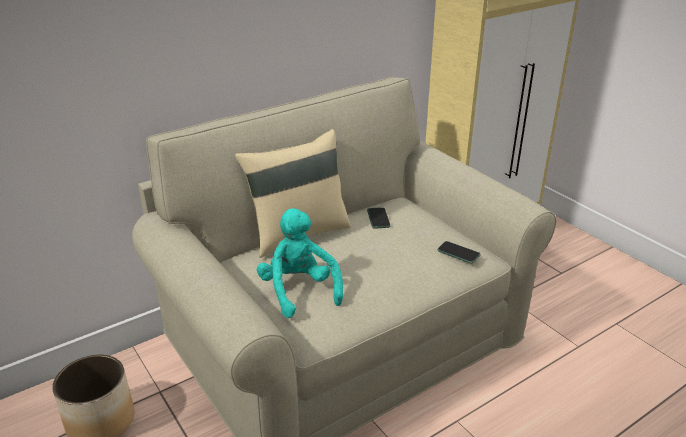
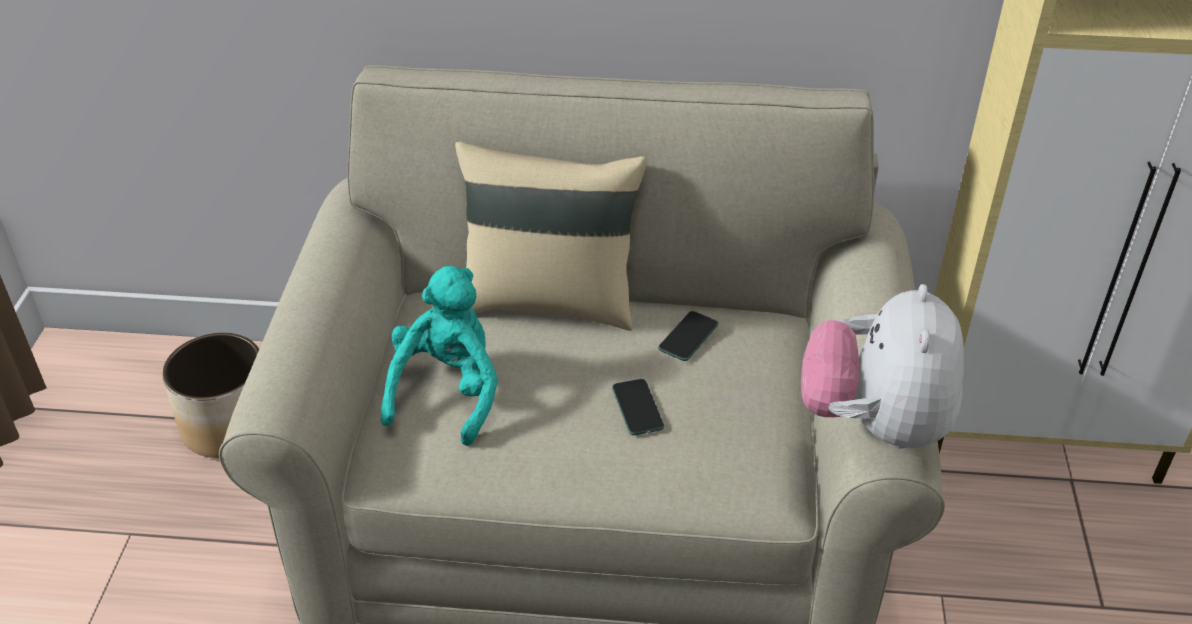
camera: 40 degrees right, 10 degrees up
phone [437,241,481,264] -> phone moved to [612,379,664,435]
none -> plush toy [801,284,964,448]

